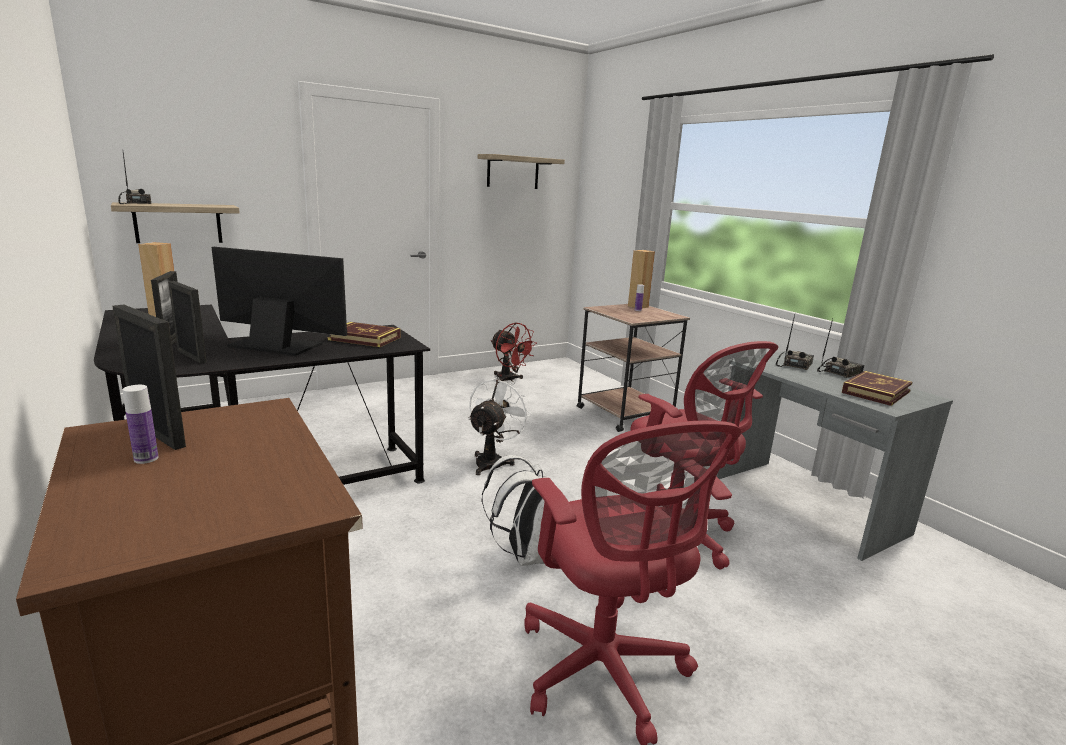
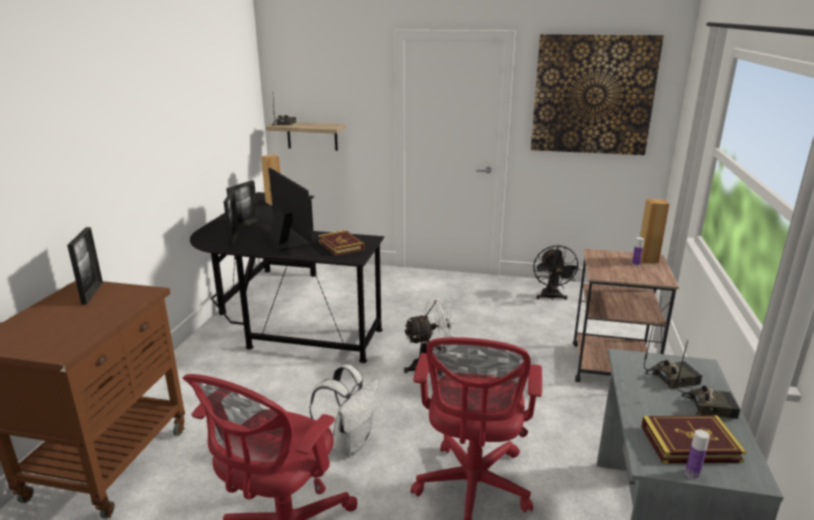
camera: 45 degrees right, 5 degrees up
bottle [123,385,159,464] -> bottle moved to [685,430,710,479]
shelf [478,154,565,189] -> picture [531,34,664,155]
red fan [491,322,537,382] -> black fan [533,245,580,300]

